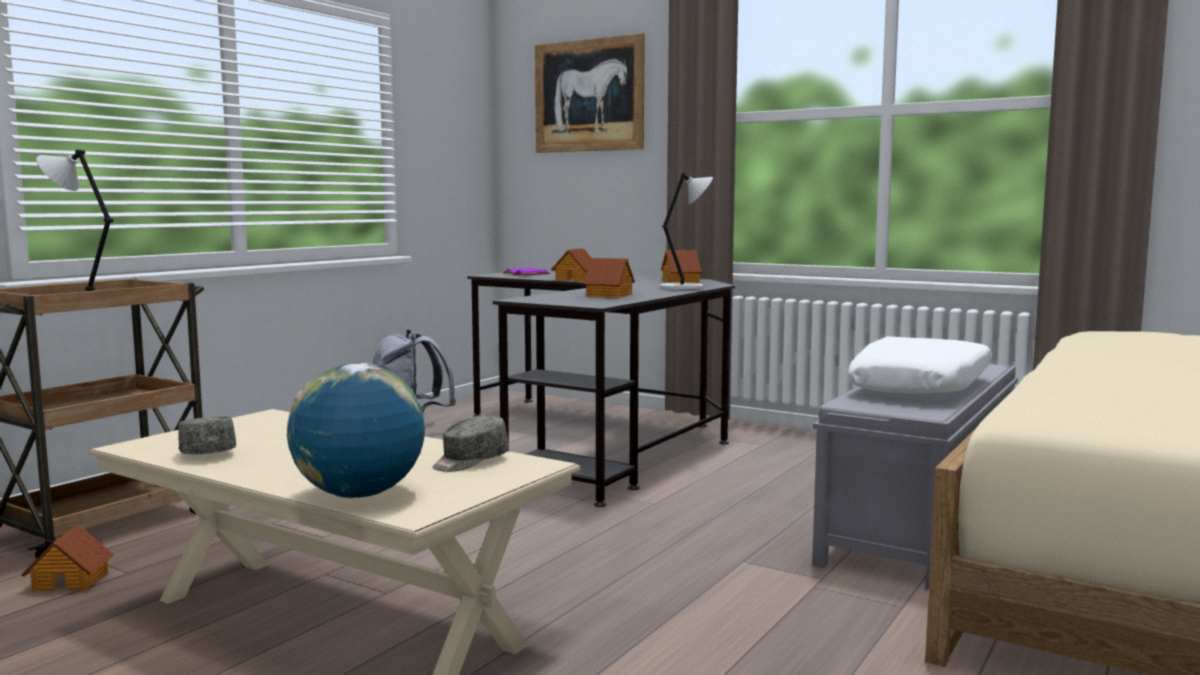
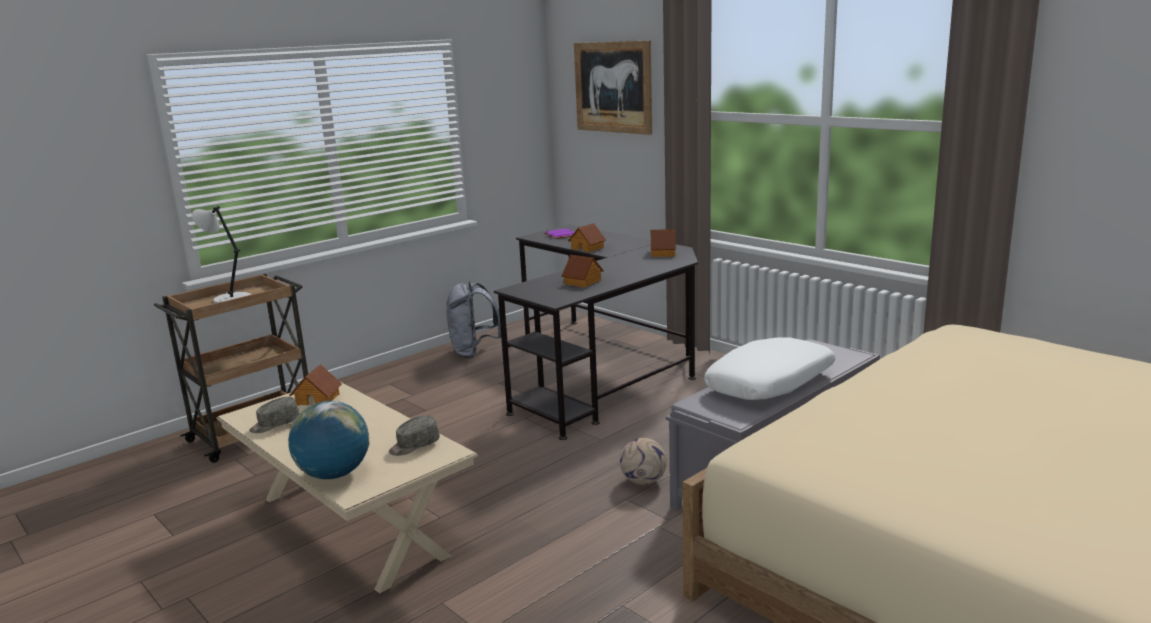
camera: 15 degrees right, 10 degrees up
toy house [22,524,114,592] -> toy house moved to [290,364,342,405]
grey cap [178,416,236,454] -> grey cap turned 105 degrees counterclockwise [249,397,299,433]
grey table lamp [660,173,713,290] -> none
none -> football [620,438,667,485]

